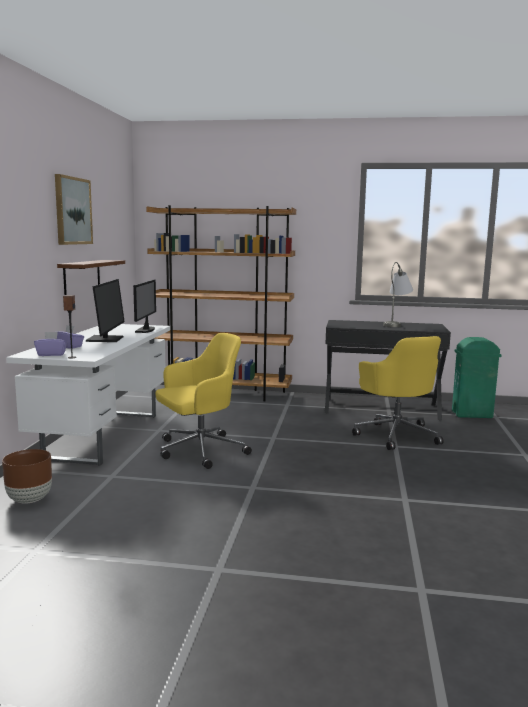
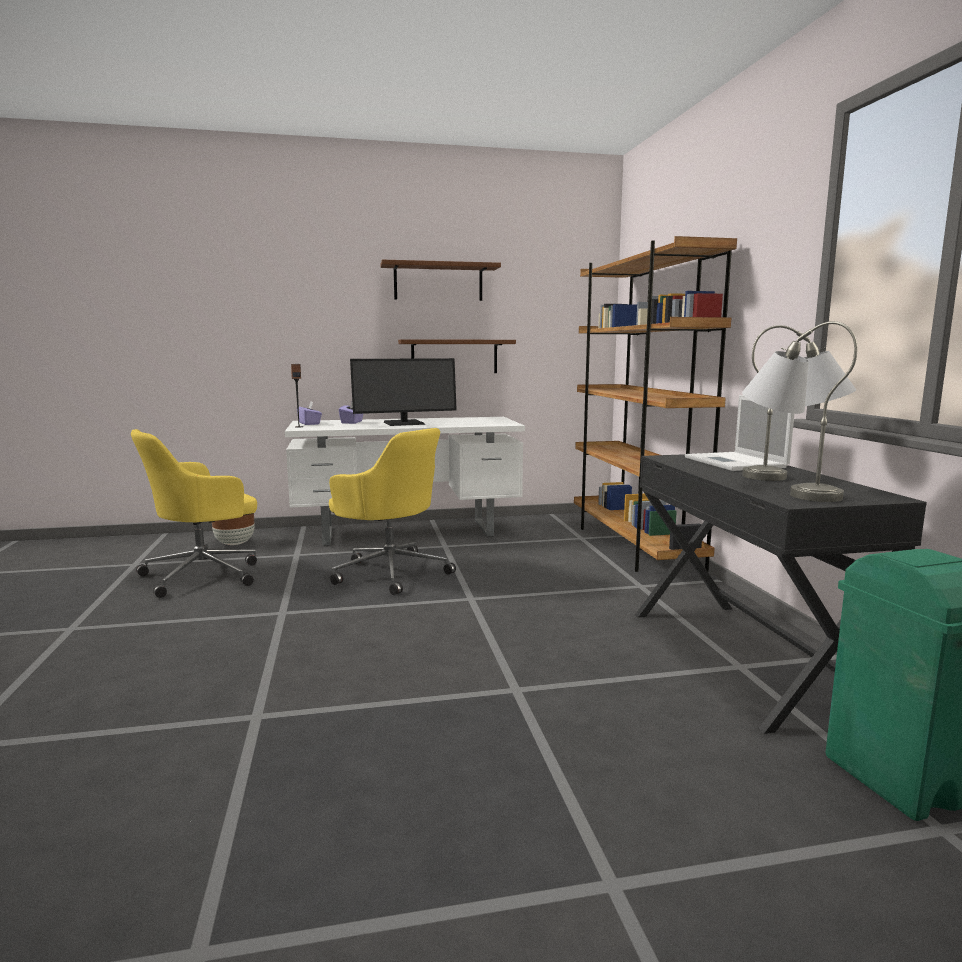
camera: 70 degrees right, 0 degrees up
picture [55,174,93,245] -> brown shelf [380,260,501,301]
monitor [133,279,156,333] -> none
yellow office chair [352,336,444,450] -> yellow office chair moved to [131,429,257,598]
none -> laptop [685,395,794,471]
none -> grey table lamp [742,321,857,502]

